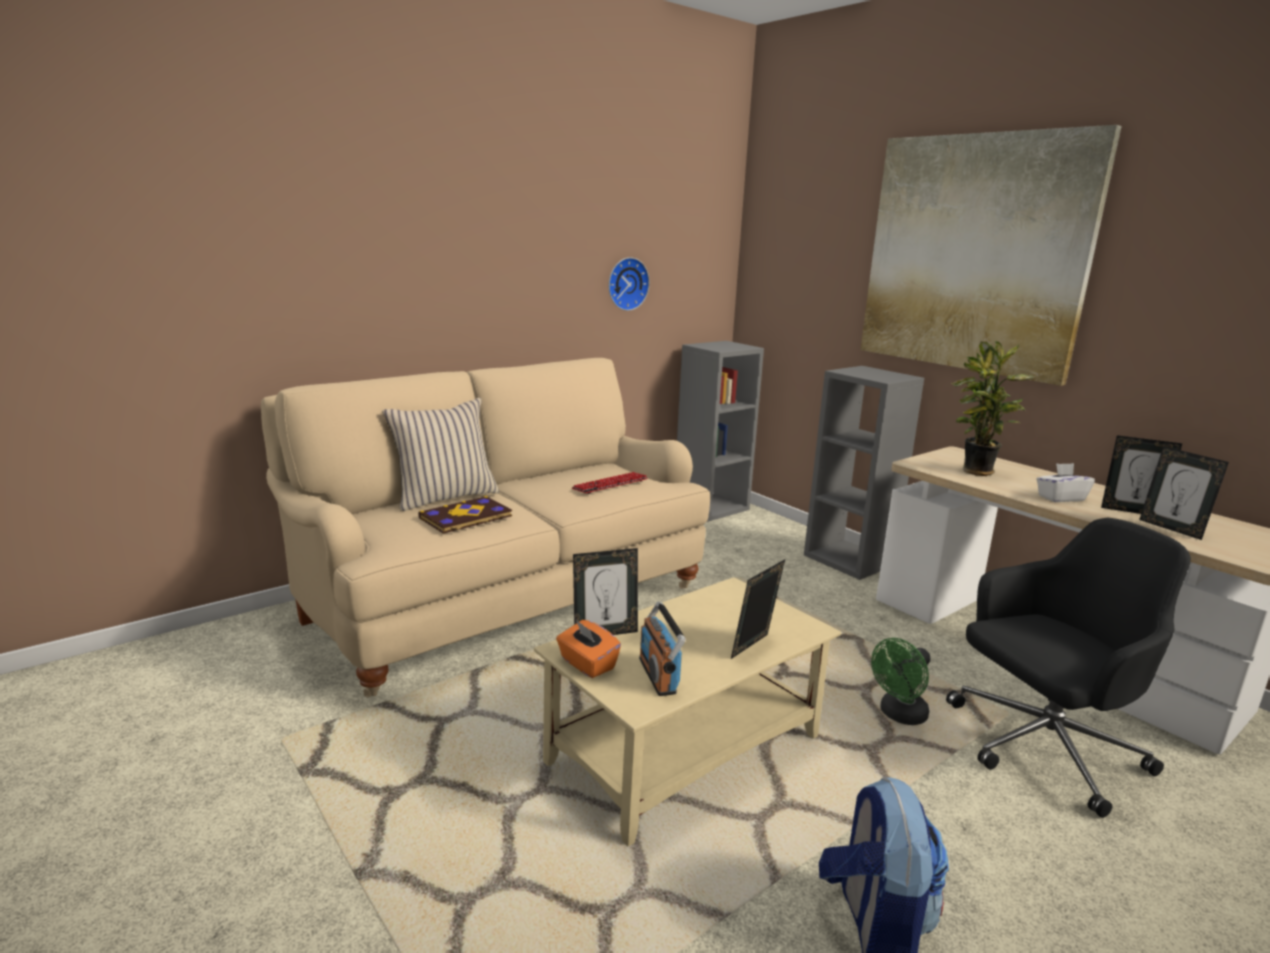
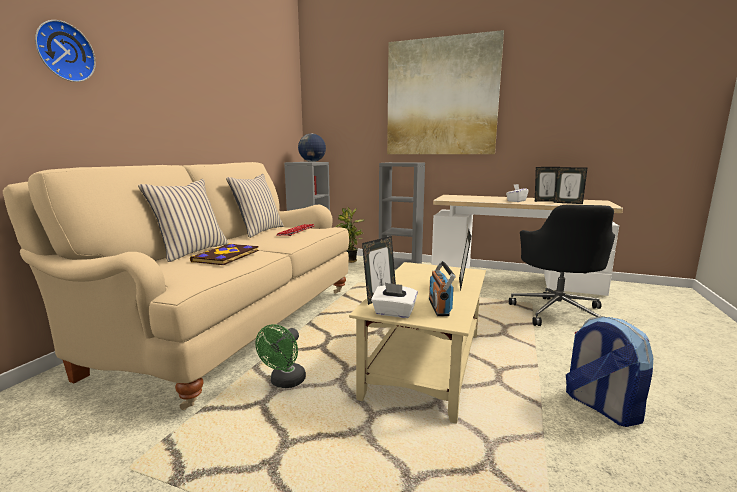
camera: 30 degrees left, 5 degrees down
orange tissue box [556,620,621,678] -> white tissue box [371,283,418,318]
wall clock [609,257,650,311] -> wall clock moved to [35,20,96,82]
radio [639,601,686,696] -> radio turned 45 degrees clockwise [429,260,456,316]
green fan [871,638,931,725] -> green fan moved to [256,324,306,388]
black office chair [946,518,1191,818] -> black office chair turned 150 degrees clockwise [509,205,615,326]
potted plant [952,340,1035,476] -> potted plant moved to [335,207,364,263]
none -> beige pillow [226,174,284,238]
none -> globe [298,133,326,162]

